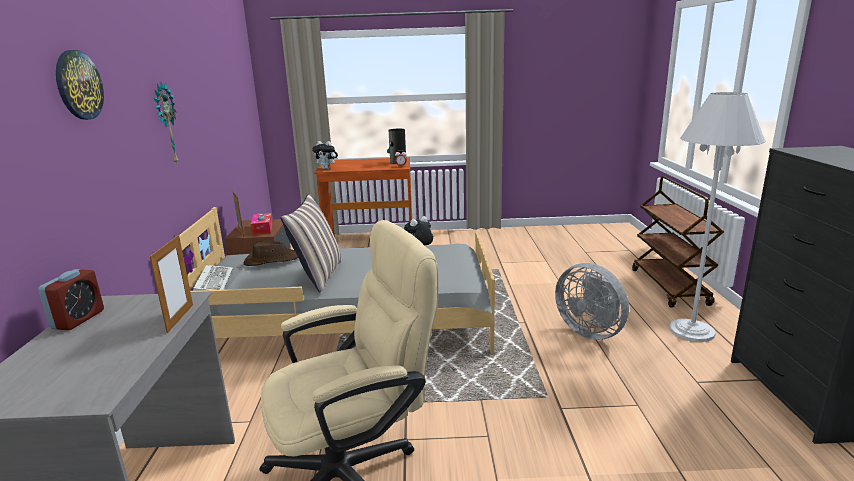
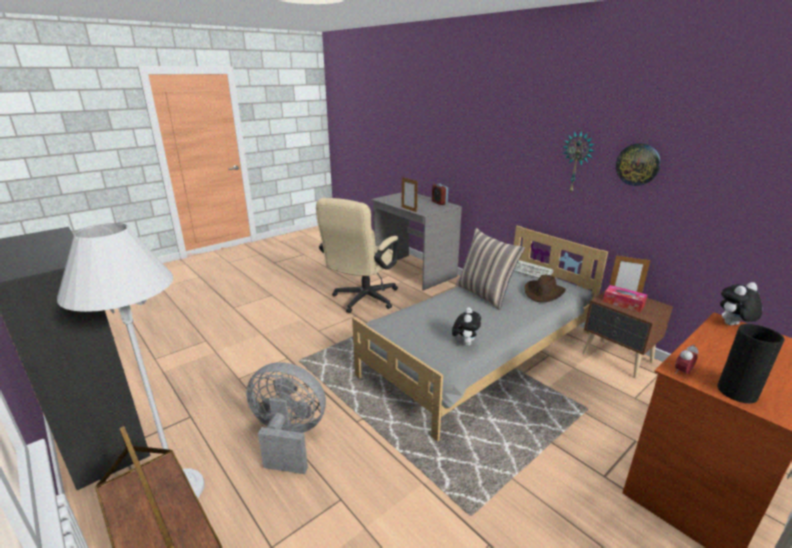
camera: 140 degrees right, 5 degrees up
wall clock [56,50,104,120] -> wall clock moved to [616,143,661,186]

